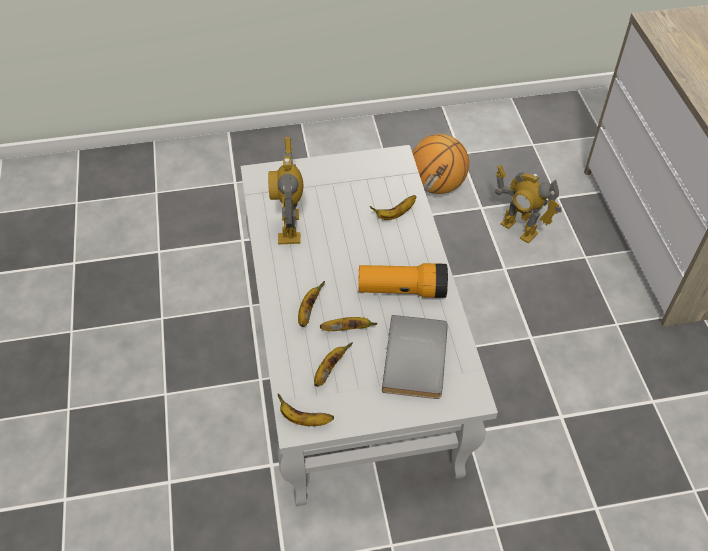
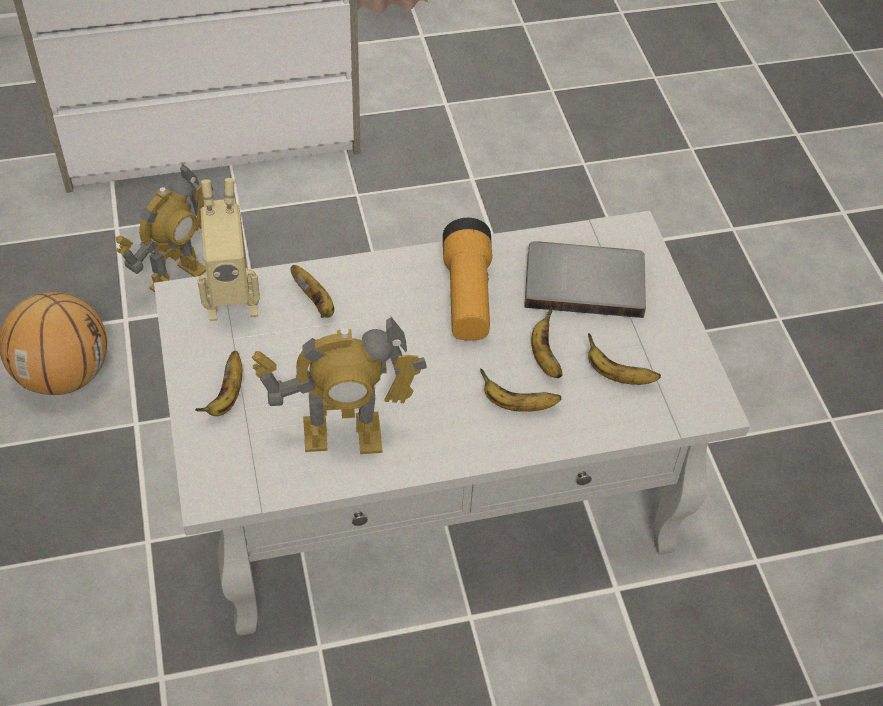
camera: 95 degrees left, 0 degrees up
banana [277,393,334,426] -> banana moved to [195,351,242,416]
none -> toy robot [198,178,260,321]

